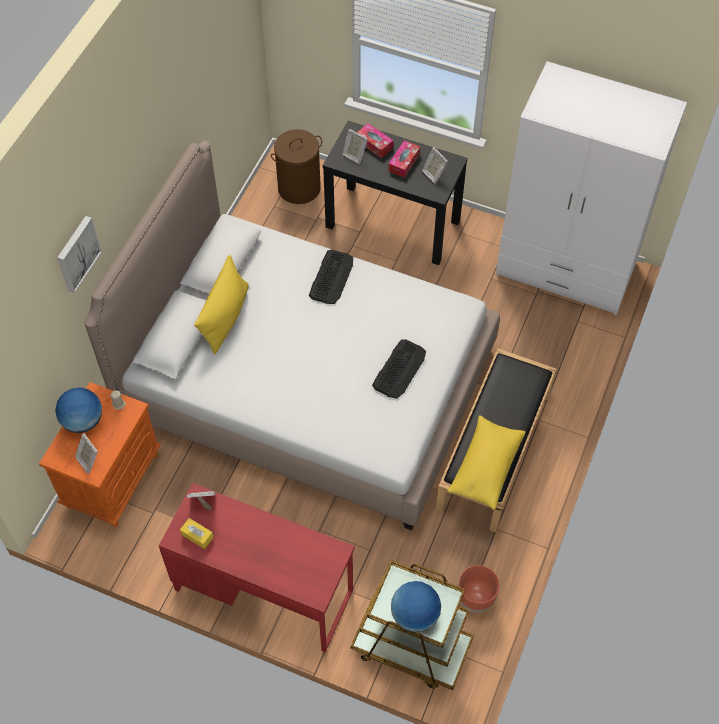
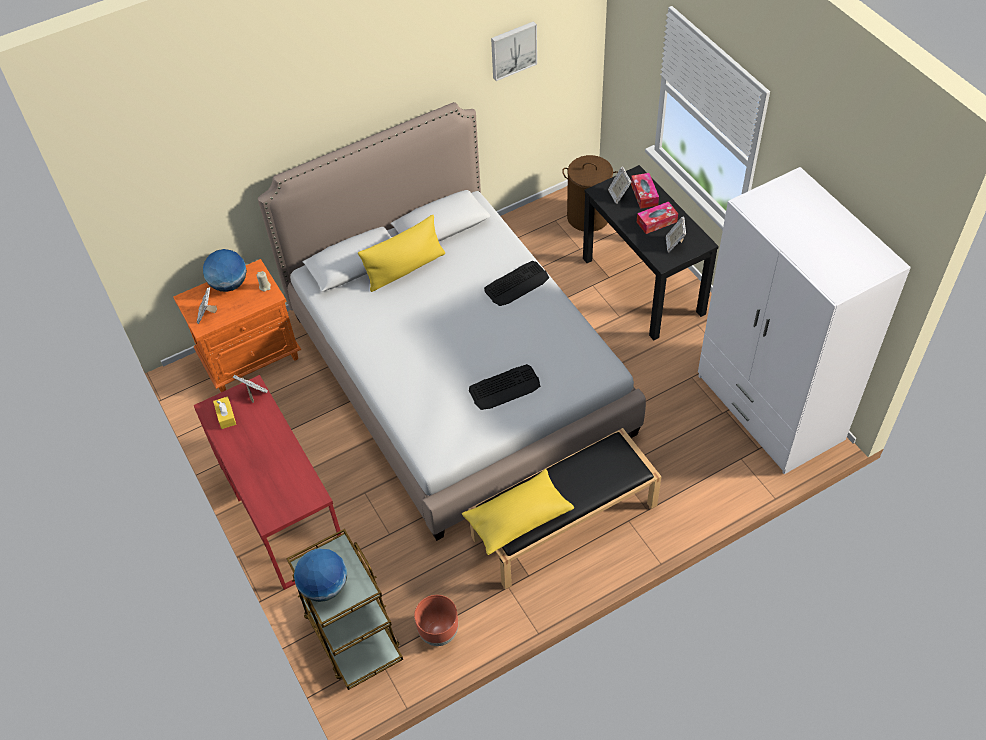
camera: 40 degrees right, 5 degrees down
picture [57,216,102,293] -> picture moved to [491,21,537,81]

